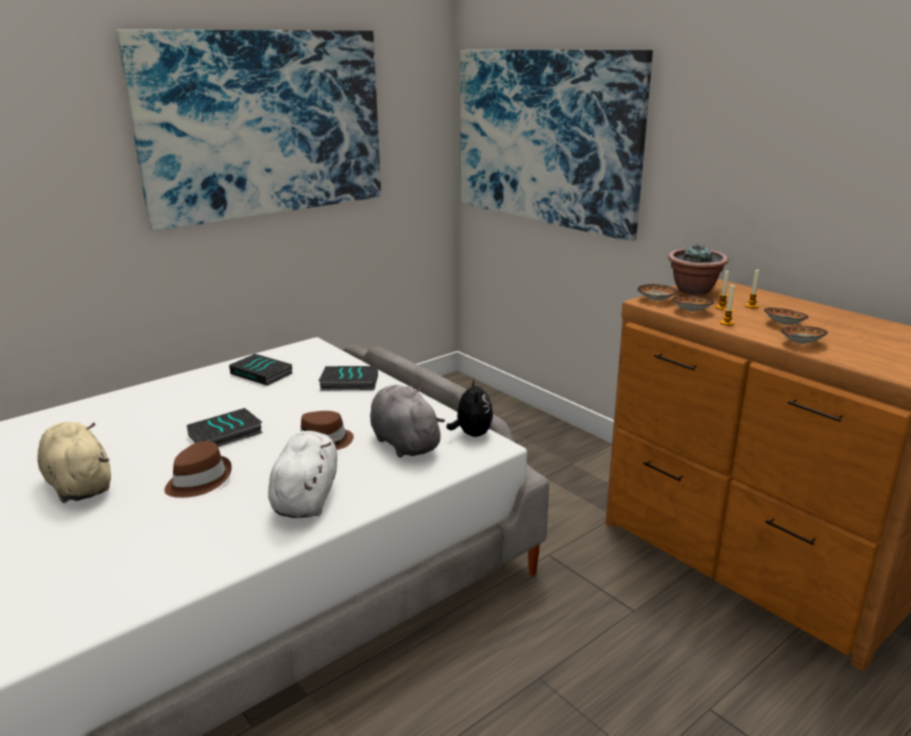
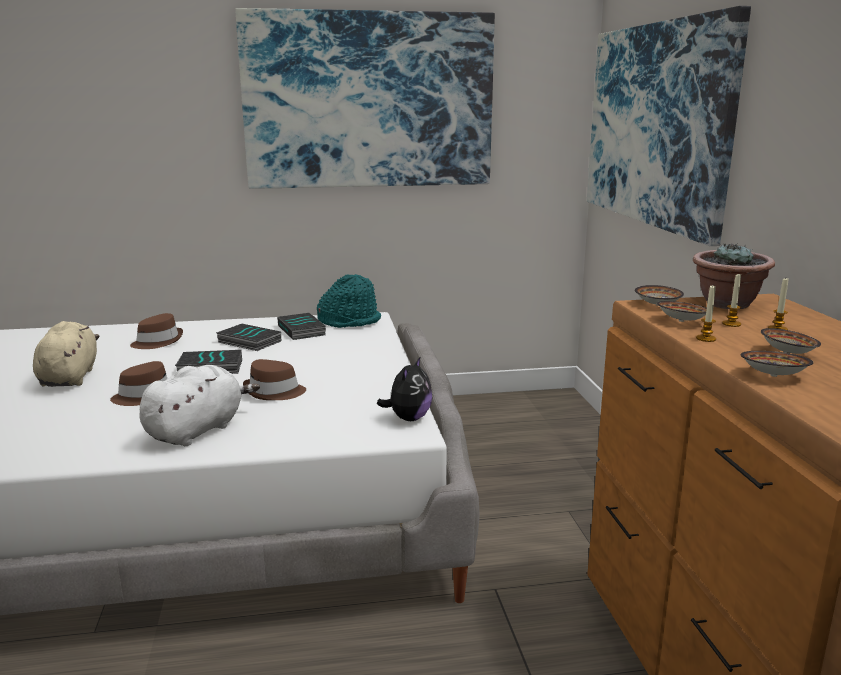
camera: 30 degrees right, 5 degrees down
book [318,366,378,390] -> book moved to [216,324,281,351]
grey plush toy [370,385,445,458] -> none
none -> brown hat [130,313,183,349]
none -> turquoise hat [317,274,381,328]

